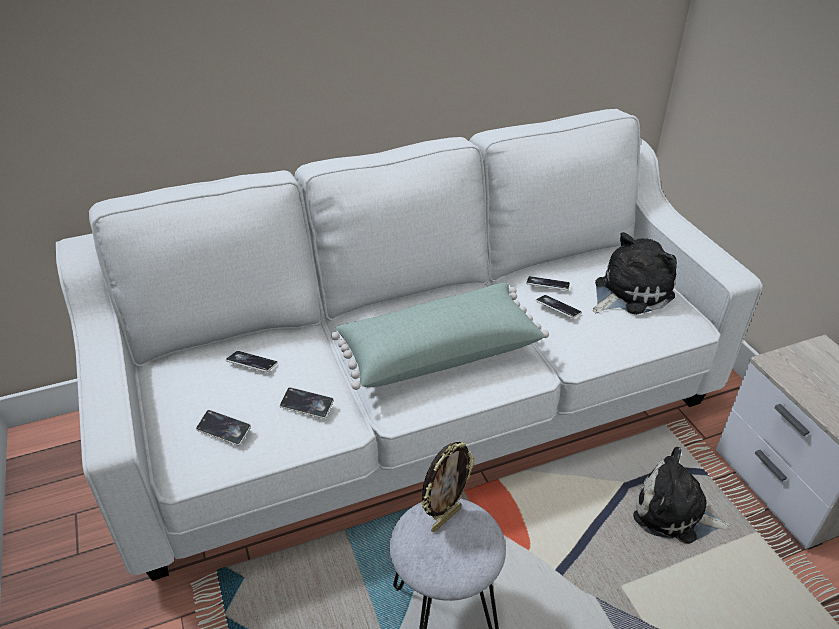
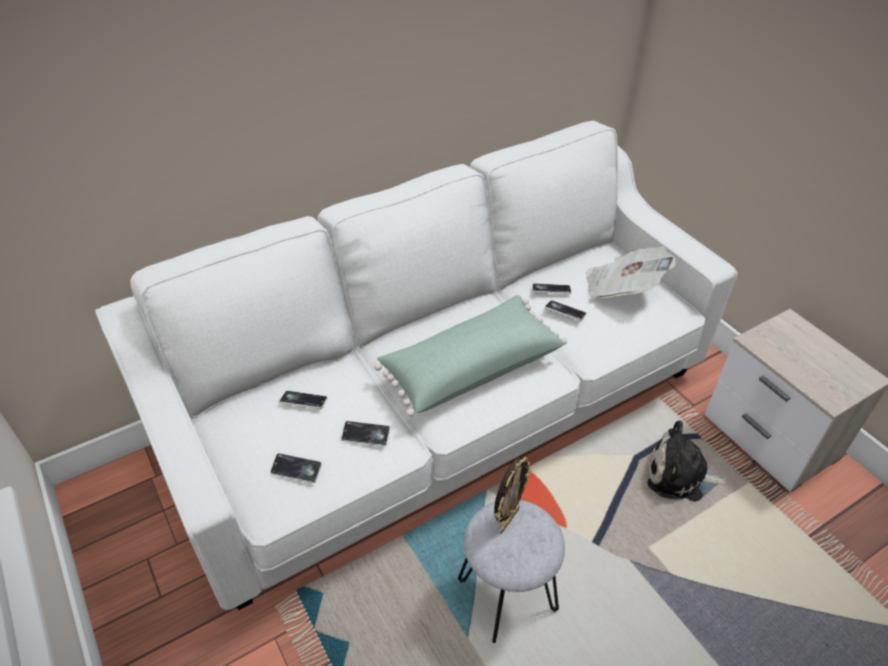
camera: 10 degrees left, 5 degrees up
plush toy [593,232,677,315] -> newspaper [586,247,676,298]

